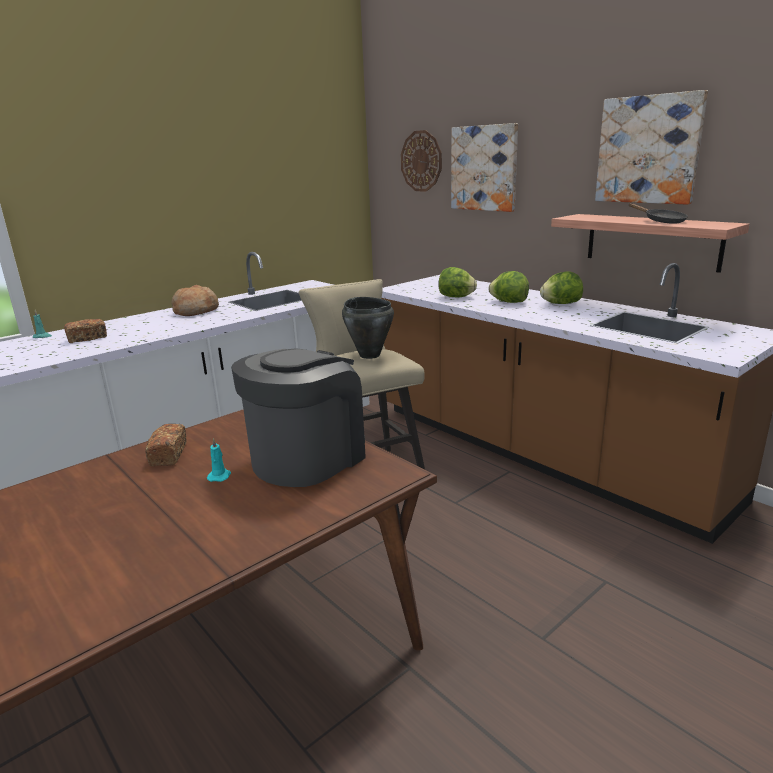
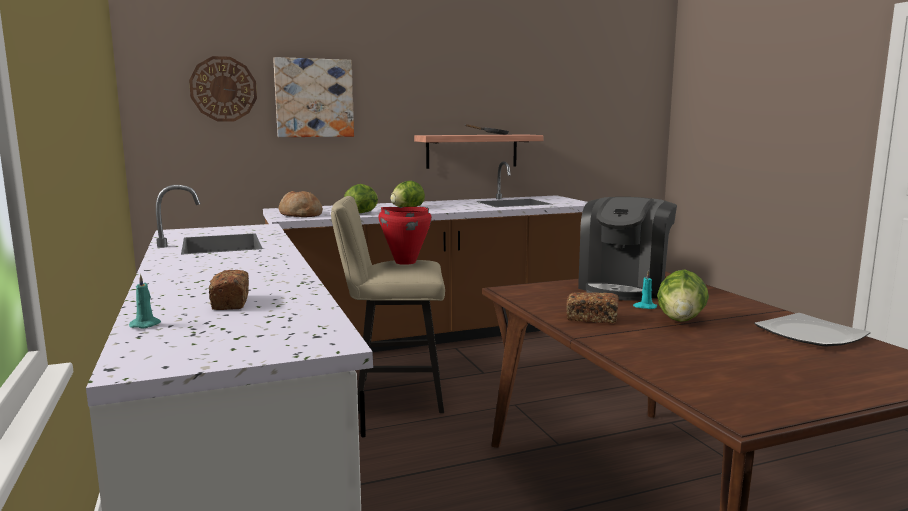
camera: 70 degrees left, 10 degrees down
bread [172,285,219,316] -> bread moved to [279,191,323,217]
coffee machine [231,348,366,487] -> coffee machine turned 120 degrees counterclockwise [578,197,677,301]
black cooking pot [342,297,394,359] -> red cooking pot [379,207,432,265]
lettuce [540,271,583,304] -> lettuce moved to [657,269,709,322]
picture [595,90,708,205] -> none
none -> plate [754,313,871,347]

